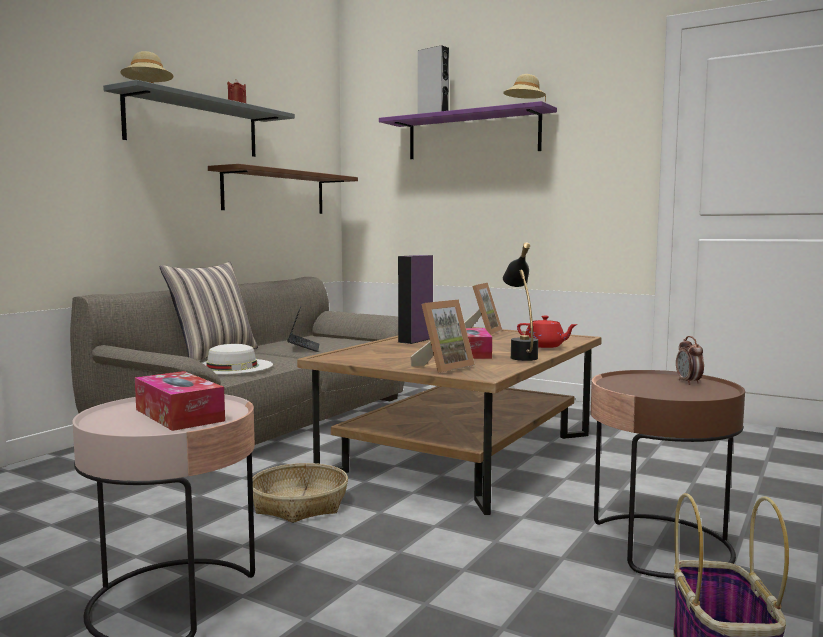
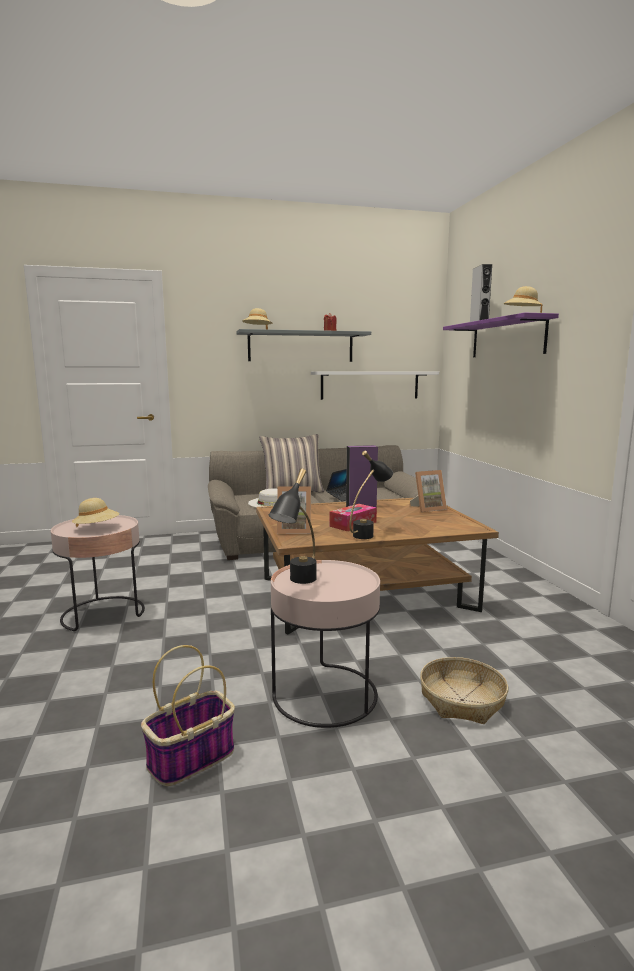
camera: 45 degrees right, 5 degrees up
tissue box [135,371,225,431] -> beige hat [72,498,119,527]
brown shelf [208,164,358,214] -> white shelf [311,371,439,400]
basket [253,463,348,523] -> basket moved to [420,657,508,724]
red teapot [517,316,578,348] -> none
brown side table [591,370,745,579] -> pink side table [271,560,380,728]
alarm clock [676,336,704,385] -> none
none -> black table lamp [269,468,317,584]

